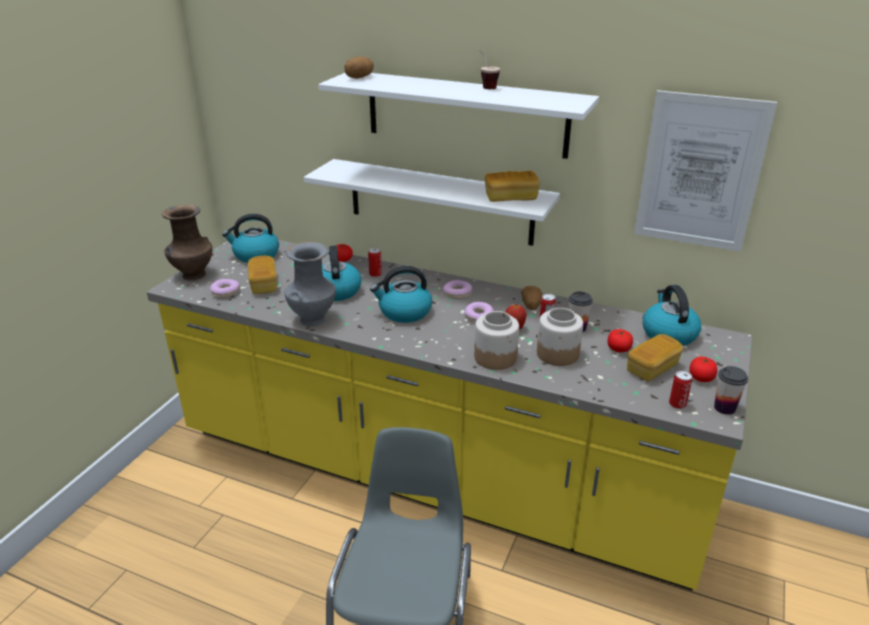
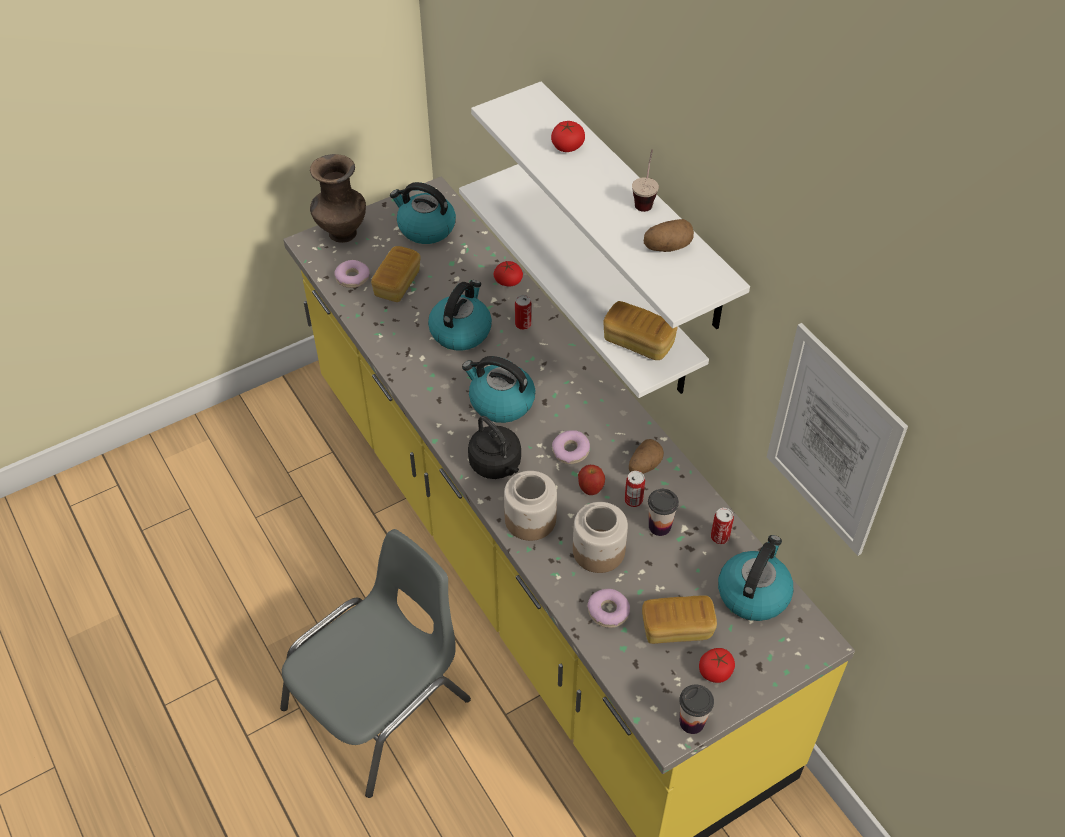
camera: 35 degrees right, 20 degrees up
grey vase [284,242,336,326] -> none
potato [345,56,374,79] -> potato moved to [644,219,694,252]
donut [443,280,472,299] -> donut moved to [587,589,630,628]
tomato [607,329,633,352] -> tomato moved to [551,121,585,152]
can [669,371,692,409] -> can moved to [711,508,734,544]
none -> black kettle [468,416,521,479]

